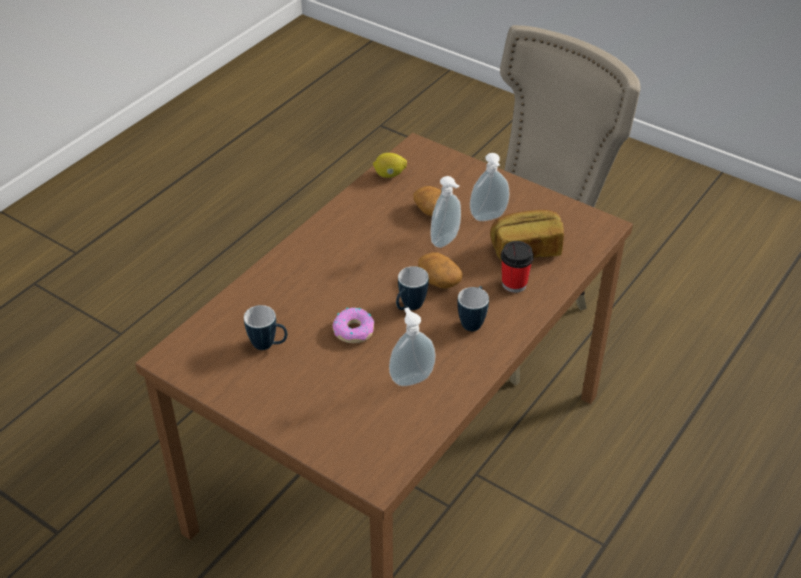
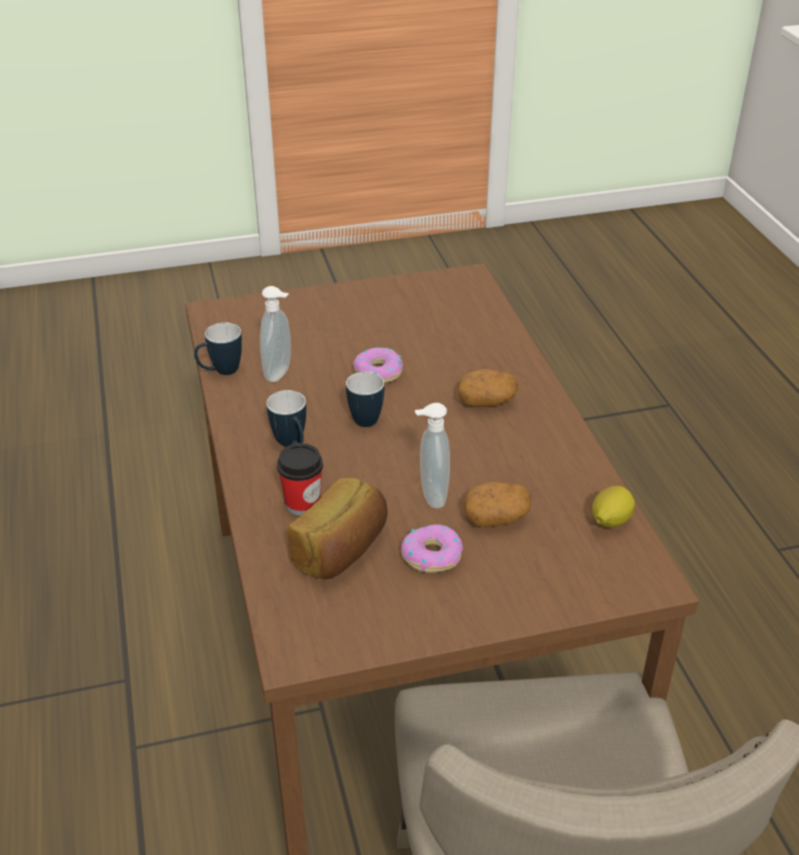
camera: 130 degrees right, 5 degrees down
mug [244,305,287,350] -> mug moved to [194,322,242,375]
potato [418,252,463,289] -> potato moved to [458,369,518,407]
soap dispenser [470,153,509,221] -> donut [401,524,463,573]

